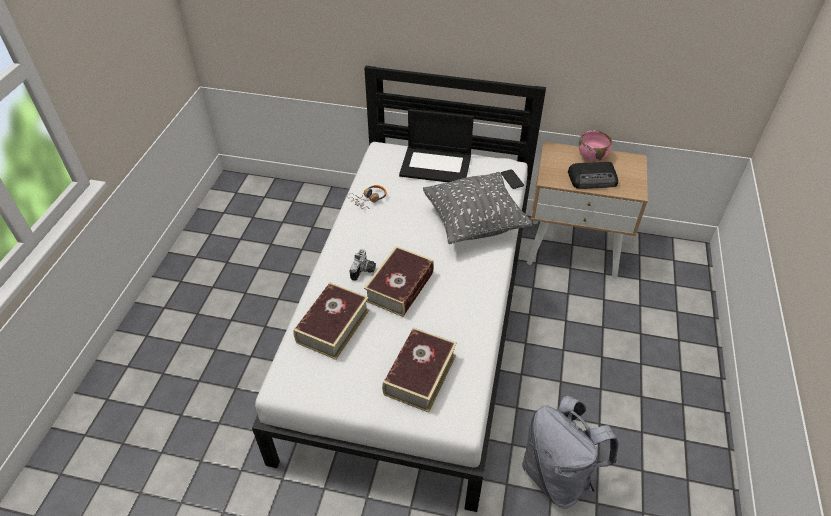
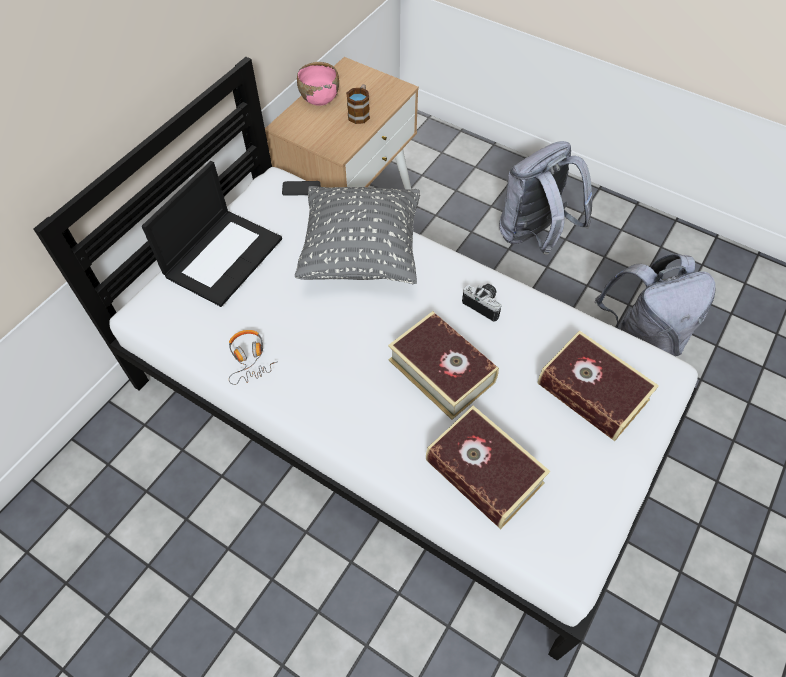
camera: 70 degrees left, 10 degrees up
camera [350,249,376,281] -> camera moved to [462,284,502,322]
radio [568,162,618,189] -> mug [346,84,370,124]
none -> grey backpack [499,141,592,255]

